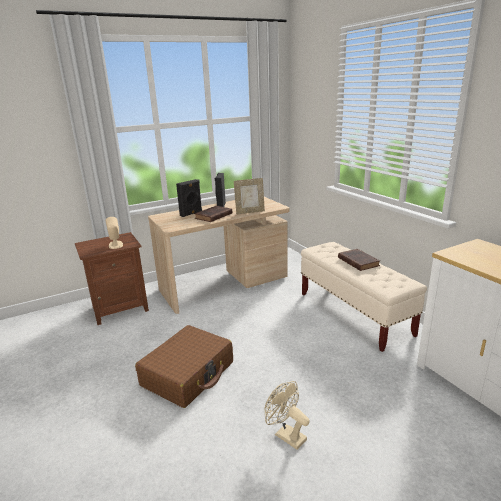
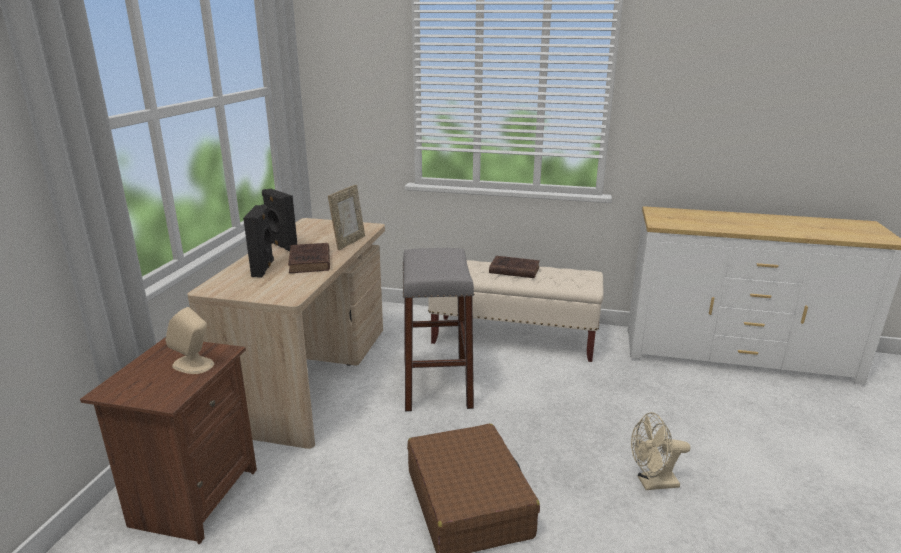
camera: 50 degrees left, 0 degrees up
none -> grey stool [403,248,474,411]

